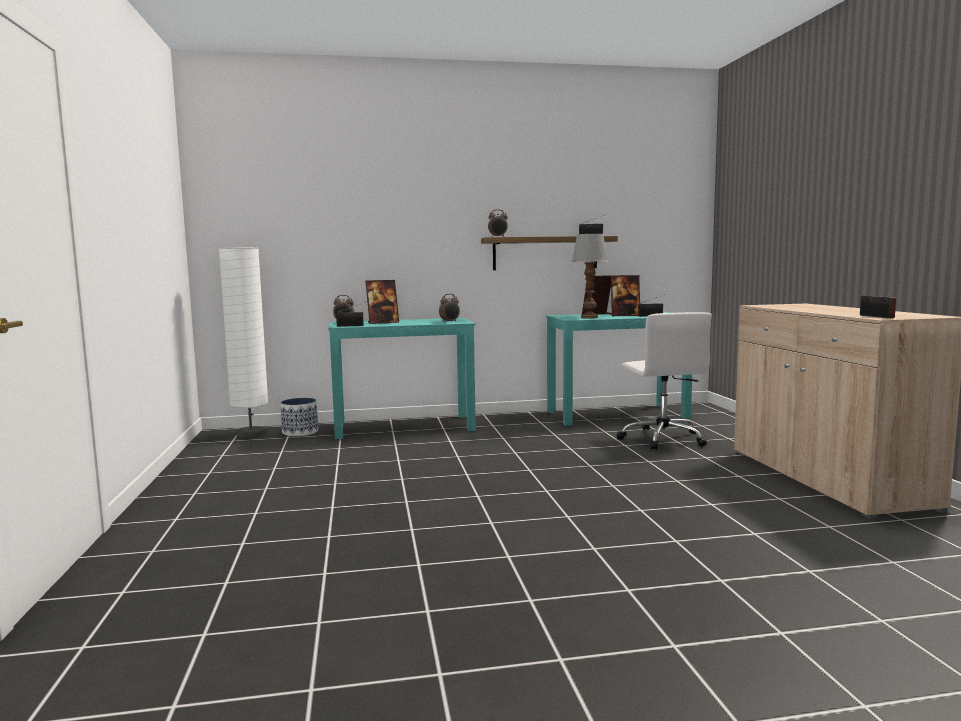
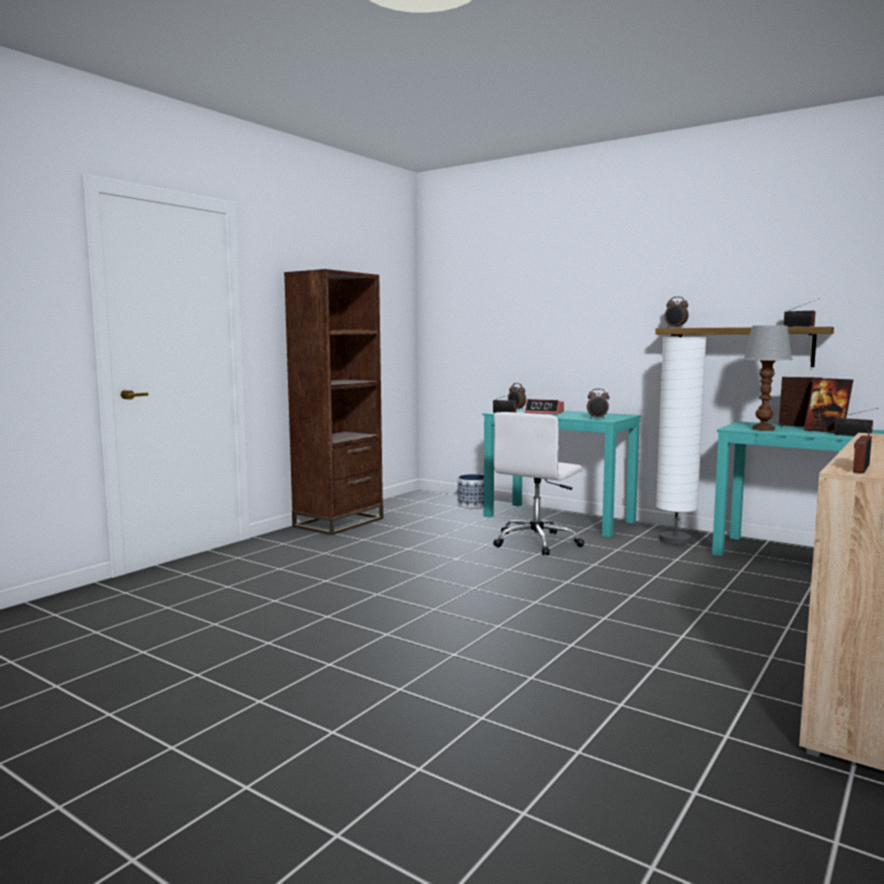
camera: 45 degrees right, 0 degrees up
white floor lamp [219,248,268,438] -> white floor lamp moved to [656,337,706,545]
picture frame [365,280,399,324] -> alarm clock [525,399,564,414]
white office chair [617,312,712,450] -> white office chair moved to [493,412,584,556]
none -> brown bookcase [284,269,383,535]

